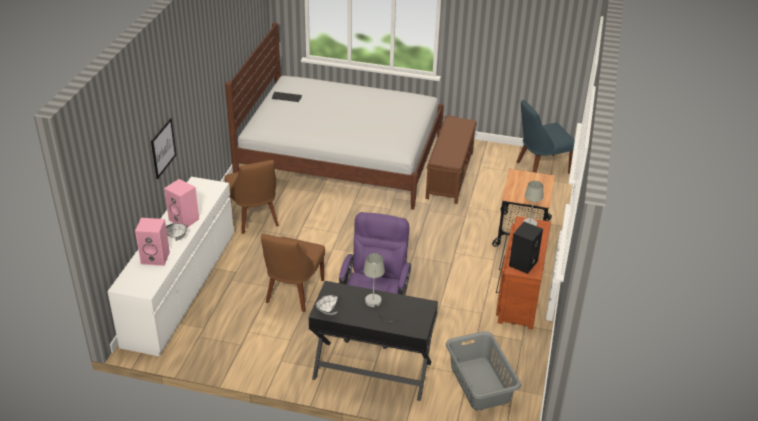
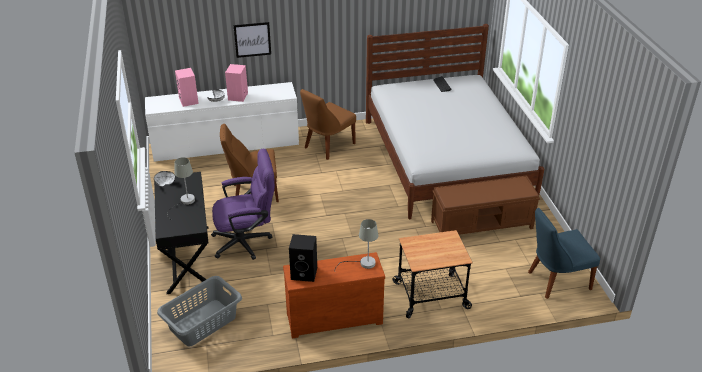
camera: 65 degrees right, 0 degrees up
blue chair [517,100,575,174] -> blue chair turned 60 degrees counterclockwise [528,208,600,299]

